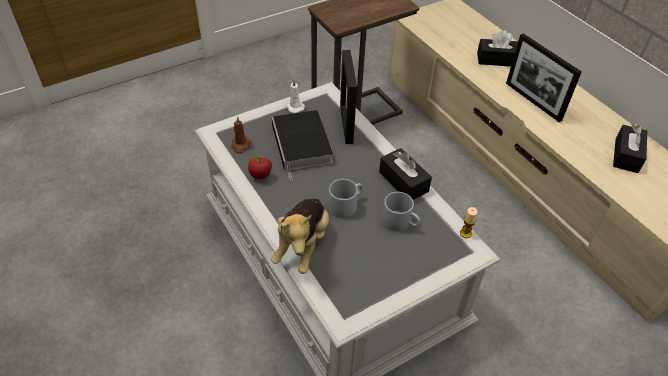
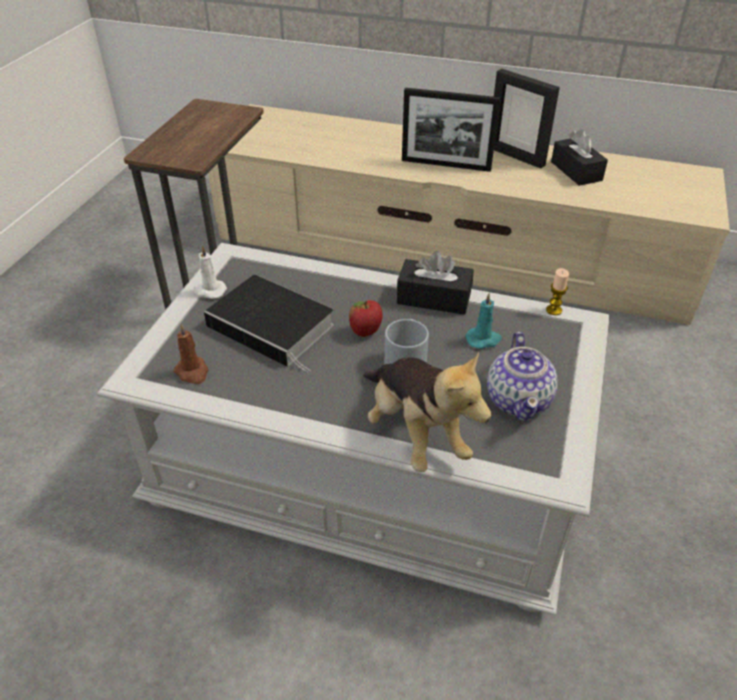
camera: 40 degrees left, 5 degrees down
apple [248,155,272,179] -> apple moved to [349,300,383,337]
picture frame [340,50,357,144] -> picture frame moved to [494,69,560,169]
grey mug [382,192,420,232] -> turquoise candle [465,293,502,349]
black tissue box [477,31,518,67] -> none
none -> teapot [487,332,558,421]

